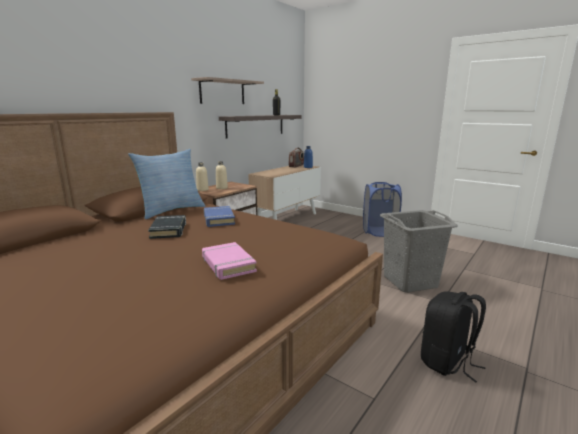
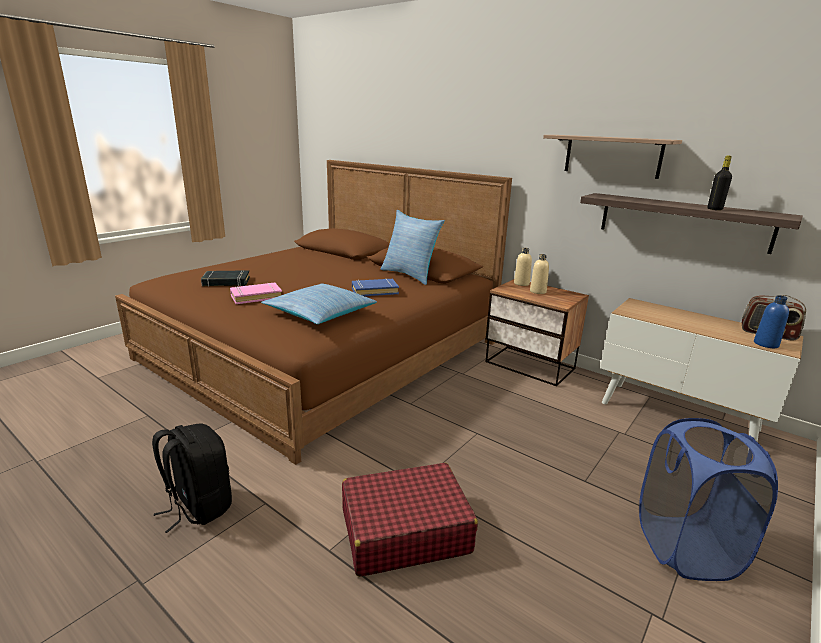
camera: 90 degrees right, 5 degrees up
black book [148,215,186,239] -> black book moved to [201,270,250,287]
grey laundry basket [380,210,458,293] -> red suitcase [342,463,478,577]
none -> pillow [261,283,377,324]

